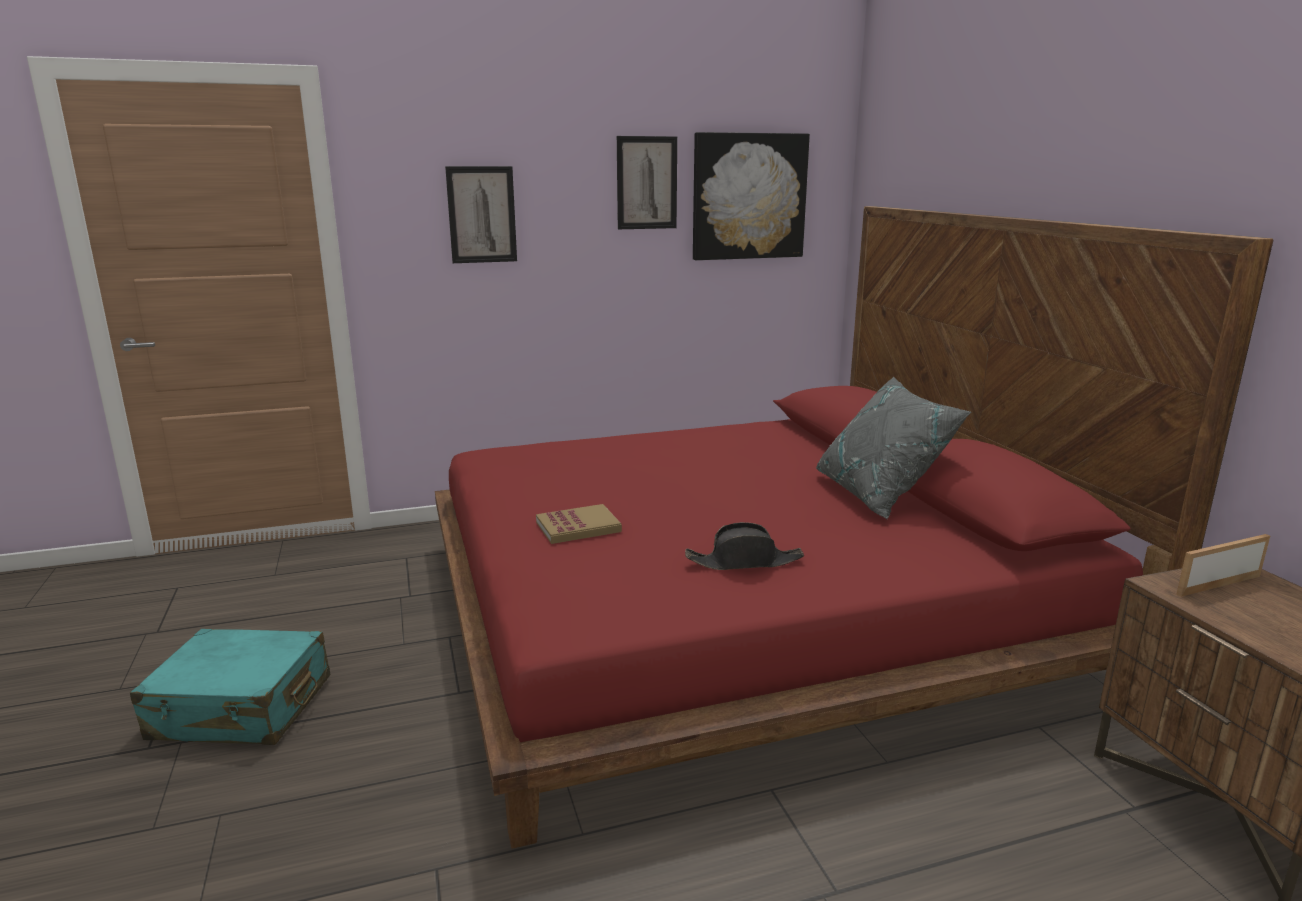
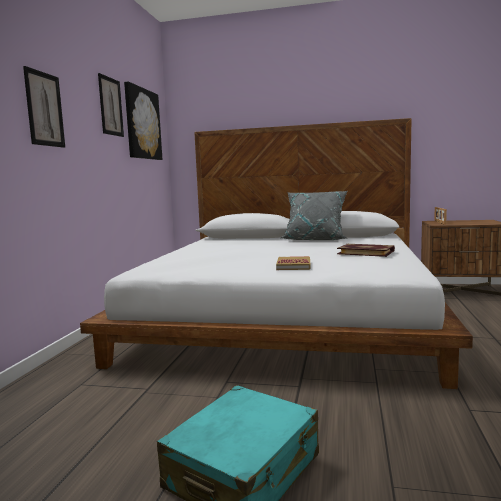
camera: 60 degrees left, 10 degrees down
red bed [435,206,1274,849] -> white bed [80,118,473,389]
black hat [685,522,804,570] -> book [337,244,395,257]

